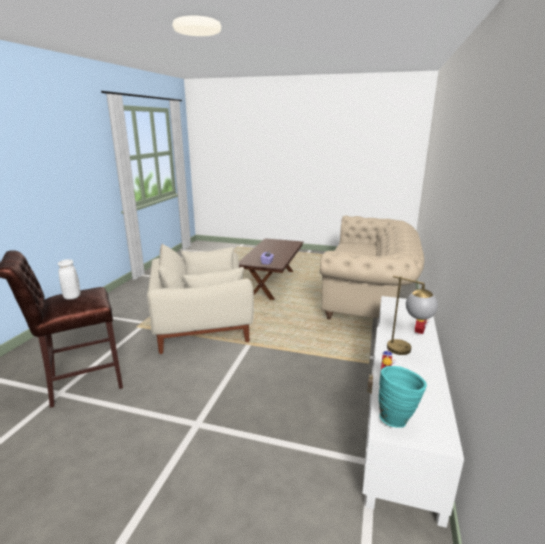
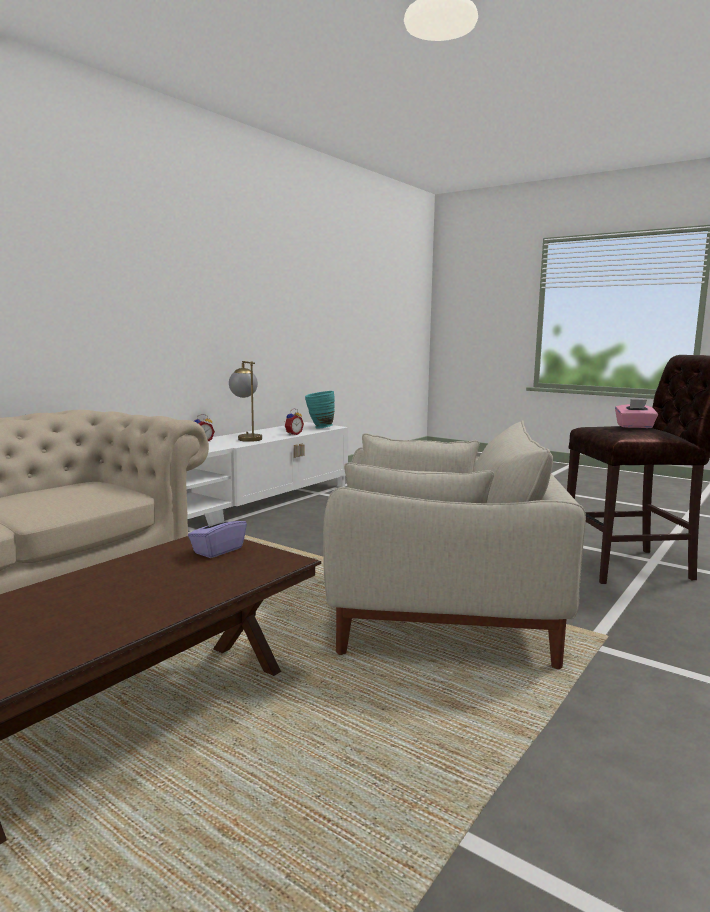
camera: 160 degrees left, 10 degrees down
white vase [58,259,80,300] -> pink tissue box [615,399,658,428]

